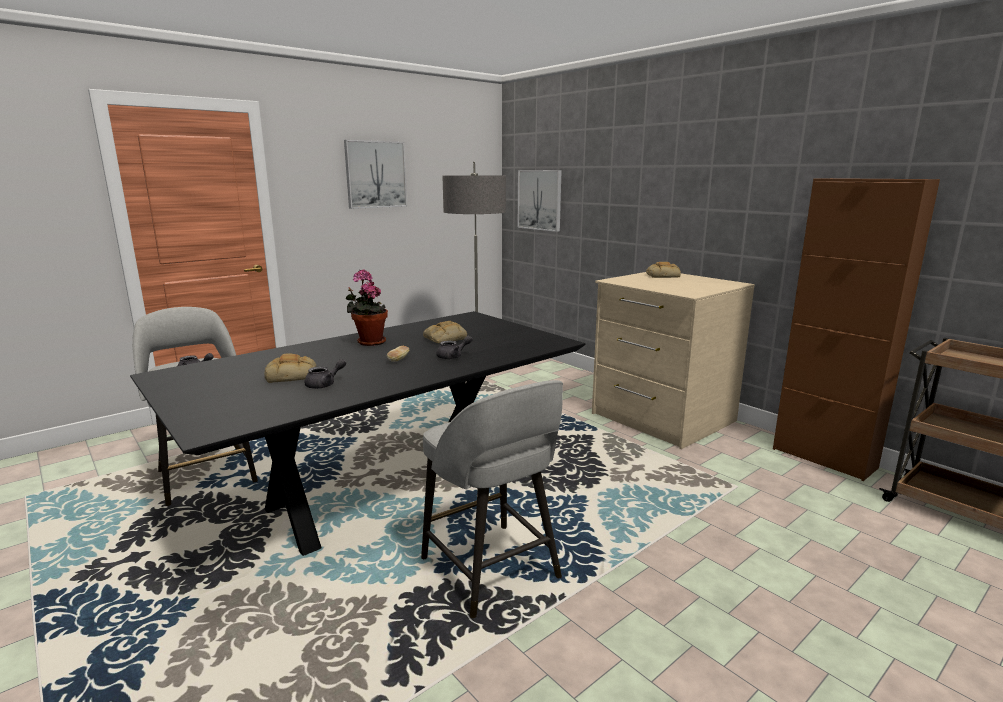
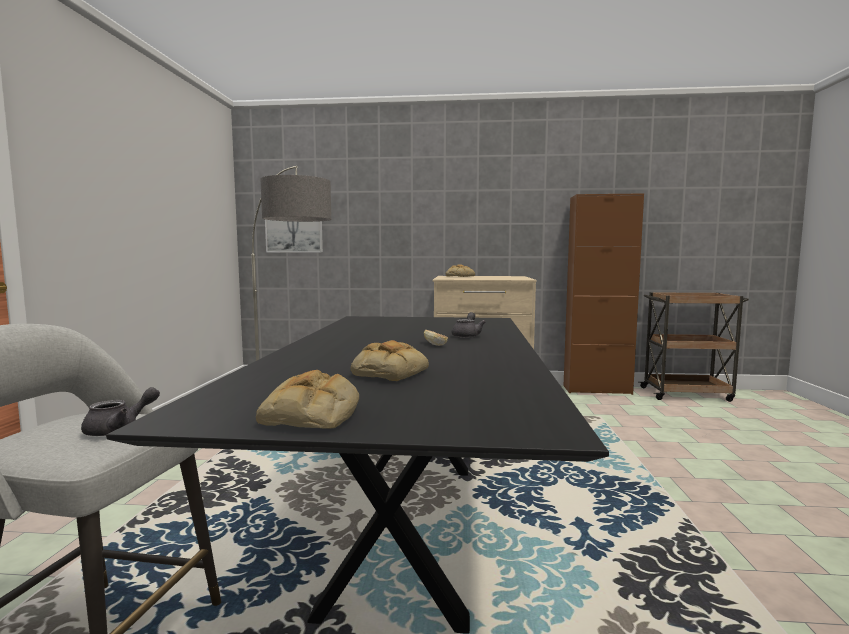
camera: 45 degrees left, 10 degrees down
grey teapot [304,359,346,389] -> none
picture [344,140,407,209] -> none
potted plant [346,269,388,346] -> none
grey stool [421,380,563,618] -> none
bread [423,321,467,343] -> bread moved to [256,370,359,428]

